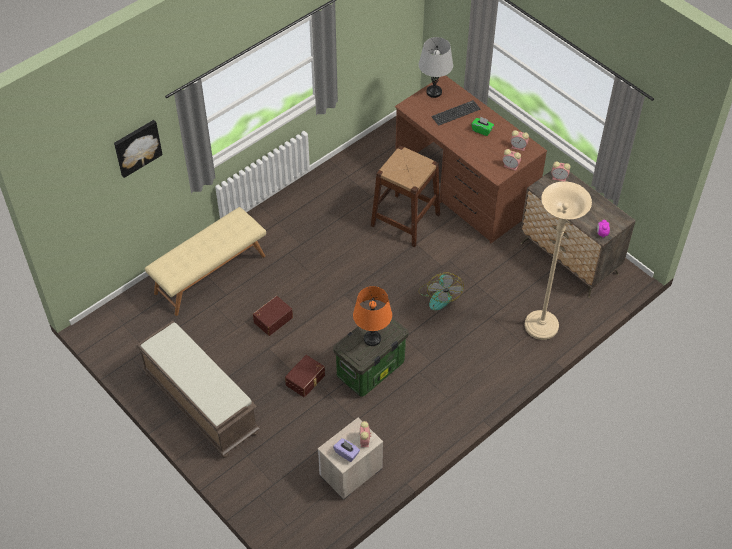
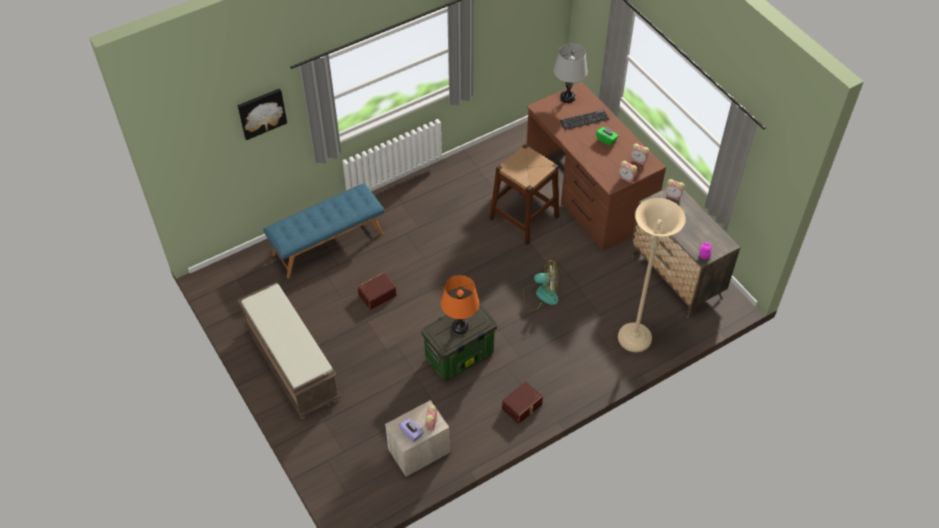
camera: 10 degrees right, 0 degrees up
beige bench [145,207,266,316] -> blue bench [263,184,384,278]
brown storage box [285,355,325,397] -> brown storage box moved to [502,381,543,424]
fan [418,273,464,310] -> fan turned 90 degrees counterclockwise [523,260,558,311]

